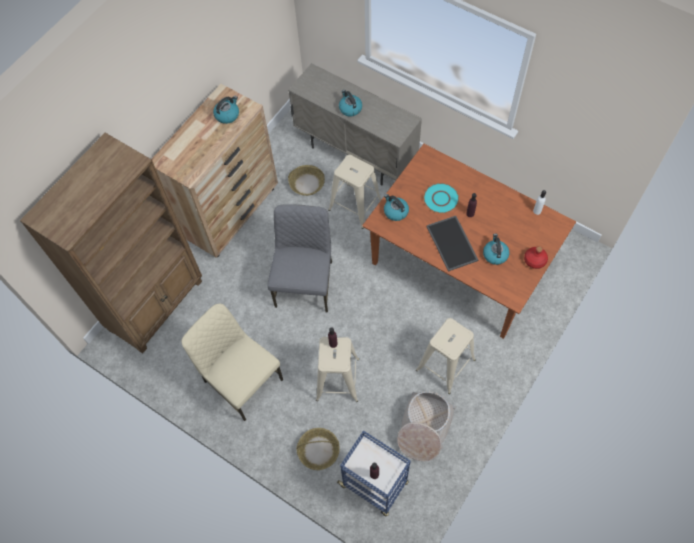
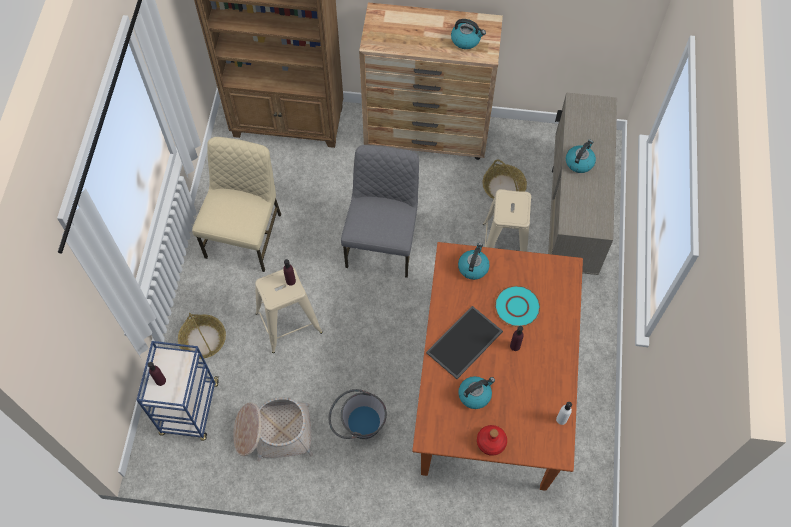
camera: 60 degrees right, 0 degrees up
grey chair [268,204,332,313] -> grey chair turned 60 degrees counterclockwise [341,145,419,278]
beige stool [416,318,476,394] -> grey bucket [329,389,387,439]

